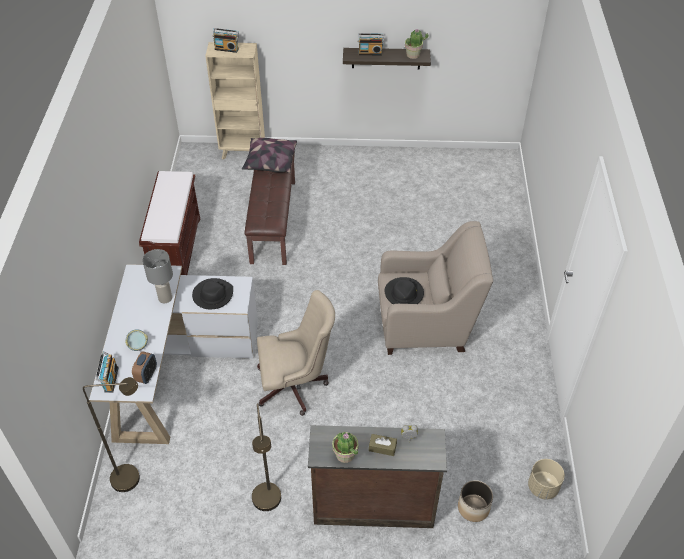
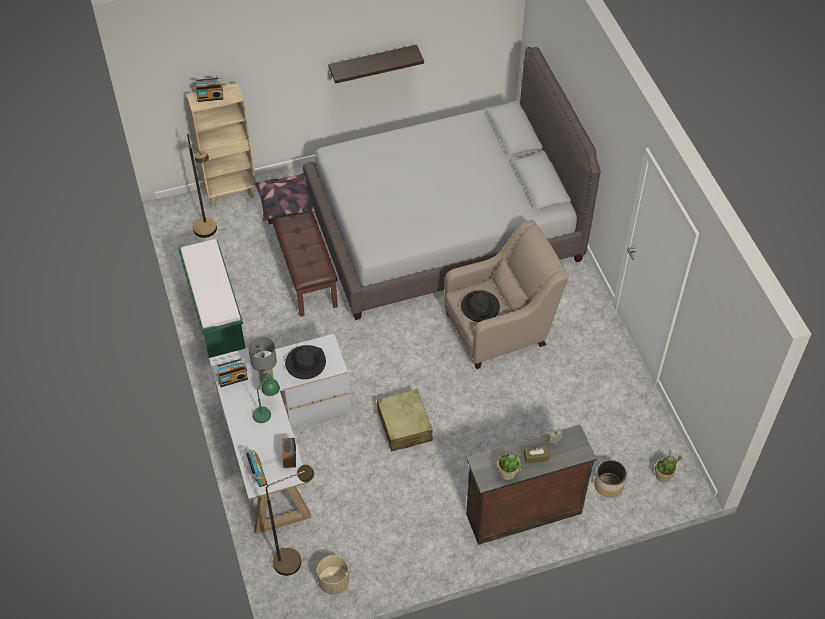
camera: 20 degrees left, 5 degrees up
bowl [125,329,148,351] -> none
brown bench [139,171,200,275] -> green bench [178,239,246,365]
brown floor lamp [252,403,281,511] -> brown floor lamp moved to [187,133,217,238]
beige office chair [257,290,335,416] -> beige suitcase [377,389,433,451]
radio [358,33,384,55] -> radio moved to [214,358,248,387]
potted plant [405,29,428,59] -> potted plant moved to [655,455,682,482]
beige planter [528,459,565,499] -> beige planter moved to [317,555,349,594]
none -> green table lamp [252,372,280,423]
none -> grey bed [303,47,601,320]

